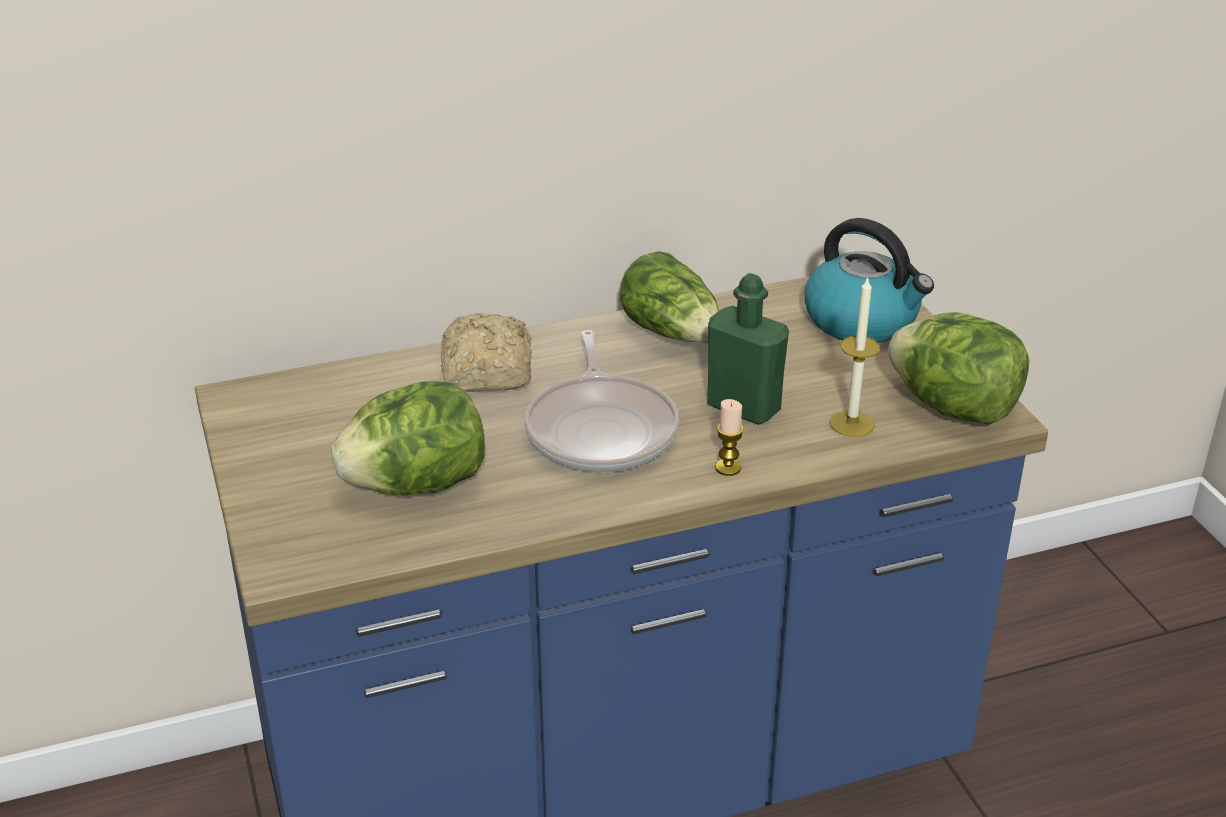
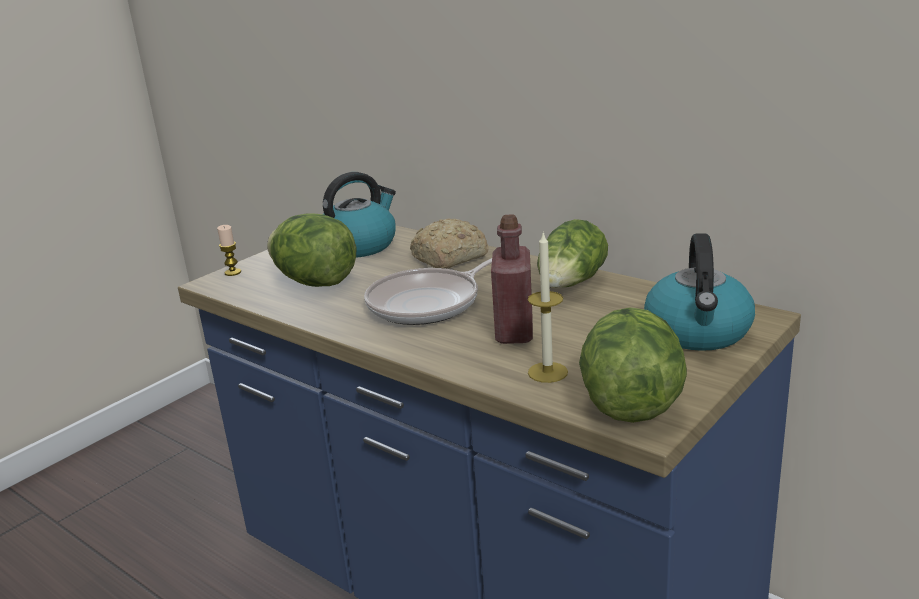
camera: 60 degrees right, 10 degrees down
green bottle [707,273,789,425] -> red bottle [491,214,533,344]
candle [715,399,744,476] -> candle moved to [217,225,241,276]
none -> kettle [323,172,396,258]

